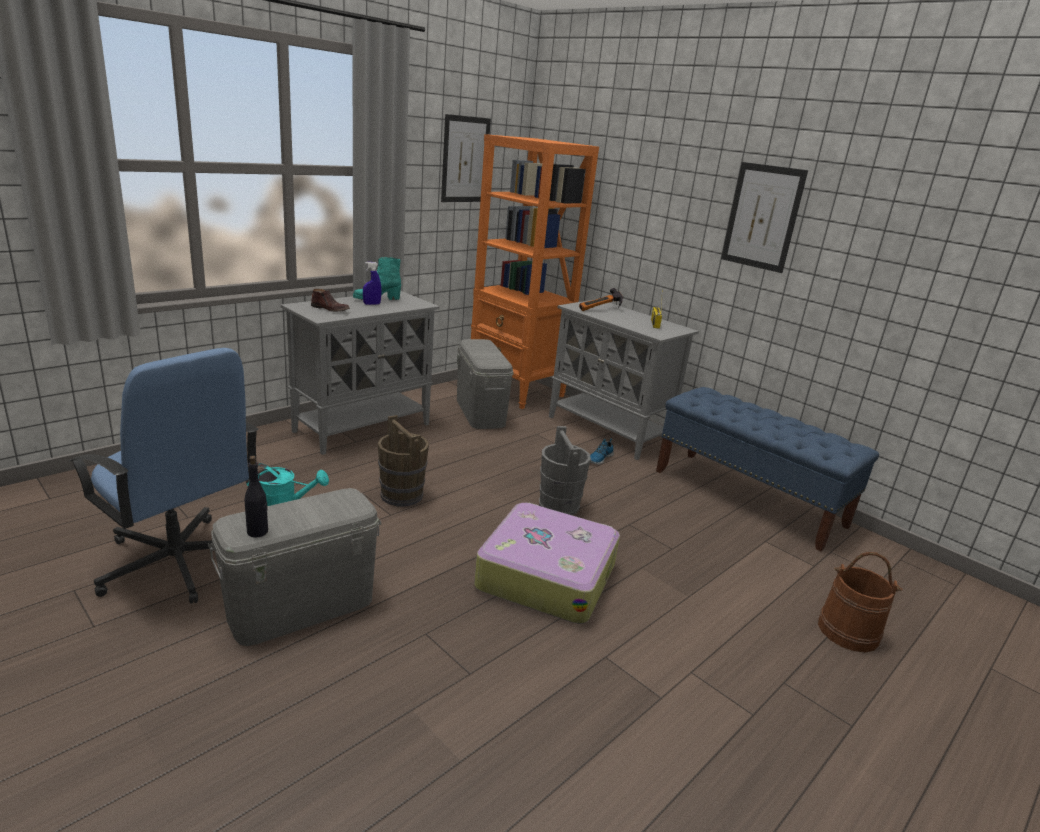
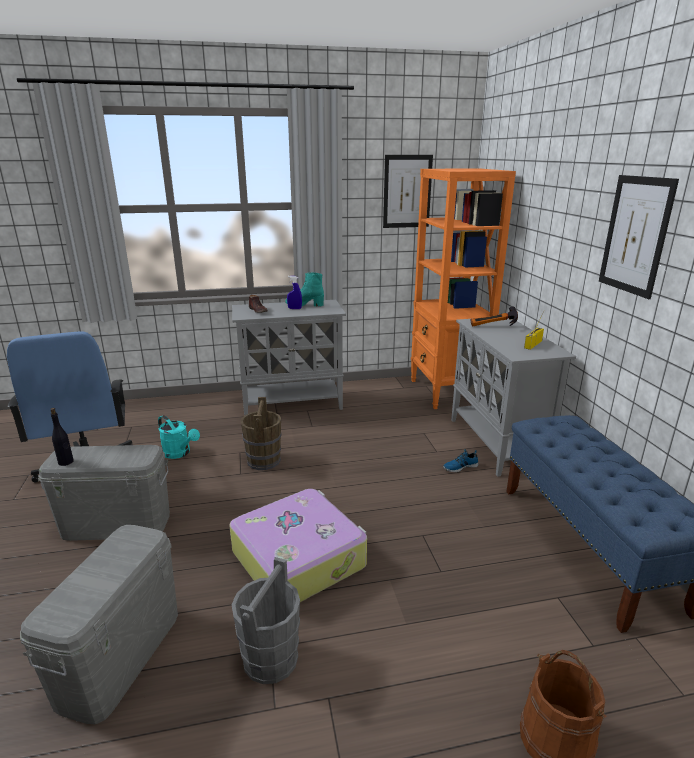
camera: 35 degrees right, 0 degrees up
grey storage box [457,339,513,429] -> grey storage box moved to [20,525,178,724]
grey bucket [539,426,591,515] -> grey bucket moved to [232,557,300,684]

